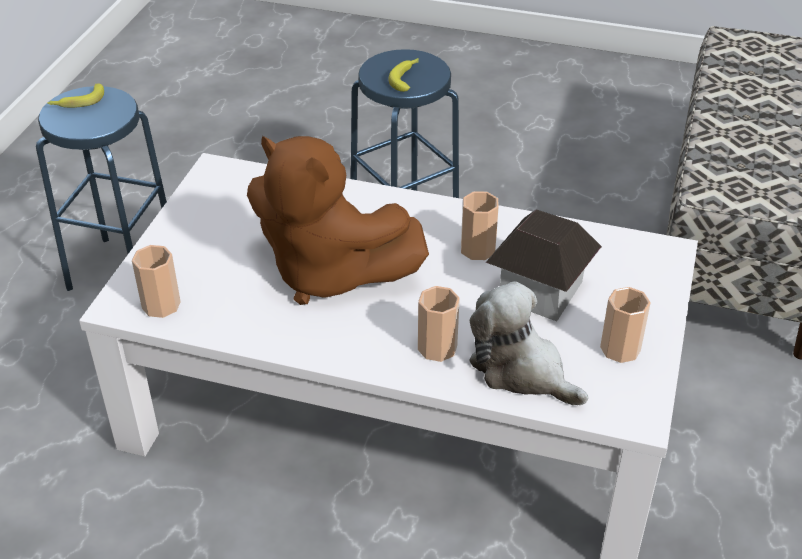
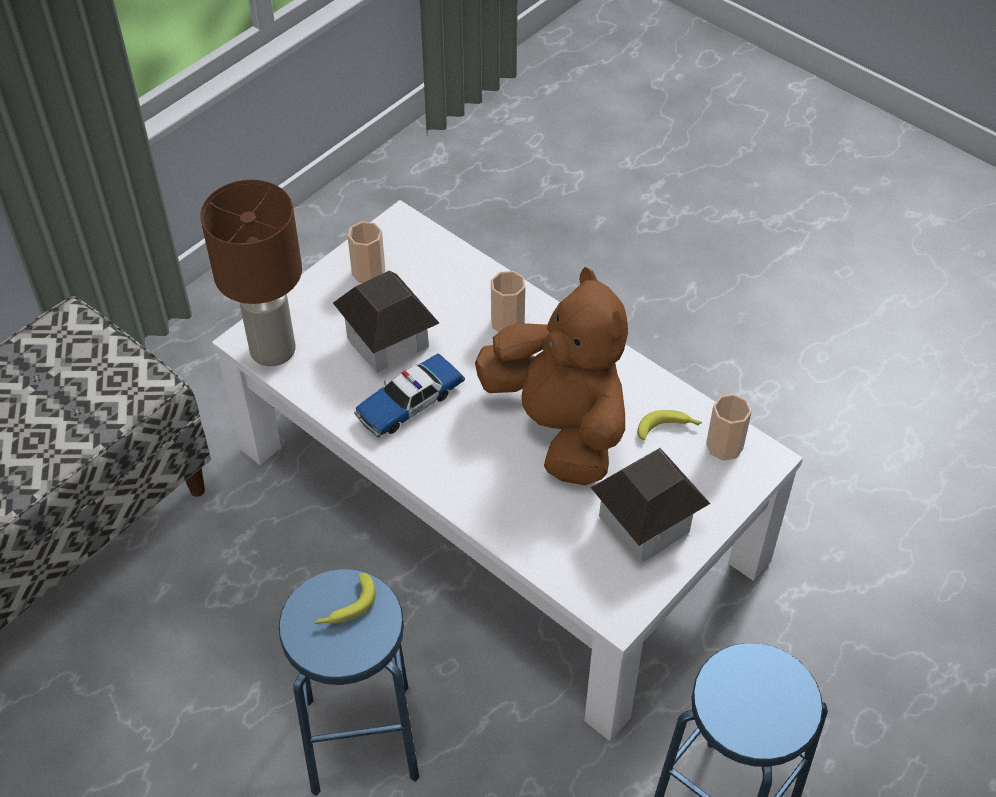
camera: 155 degrees left, 10 degrees up
banana [48,83,104,108] -> banana moved to [637,410,702,440]
cup [461,191,499,260] -> toy car [354,353,465,438]
plush toy [469,282,588,405] -> none
none -> brown table lamp [200,180,302,366]
none -> toy house [591,448,710,562]

